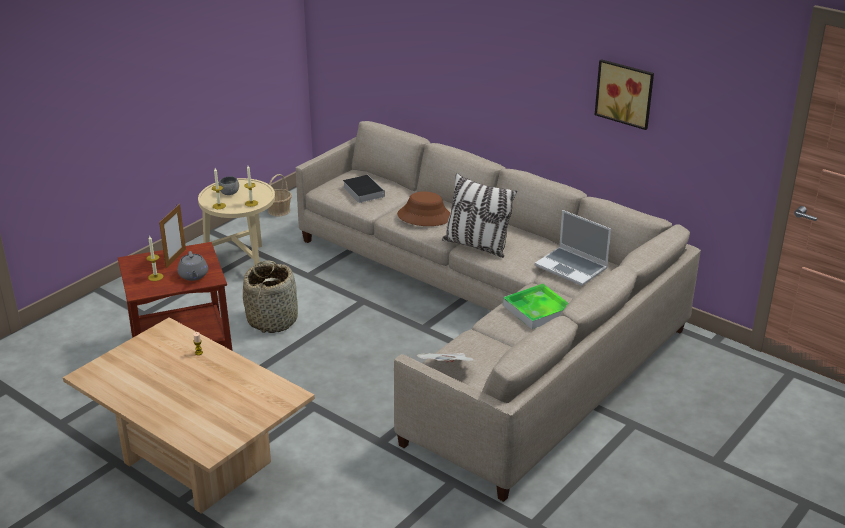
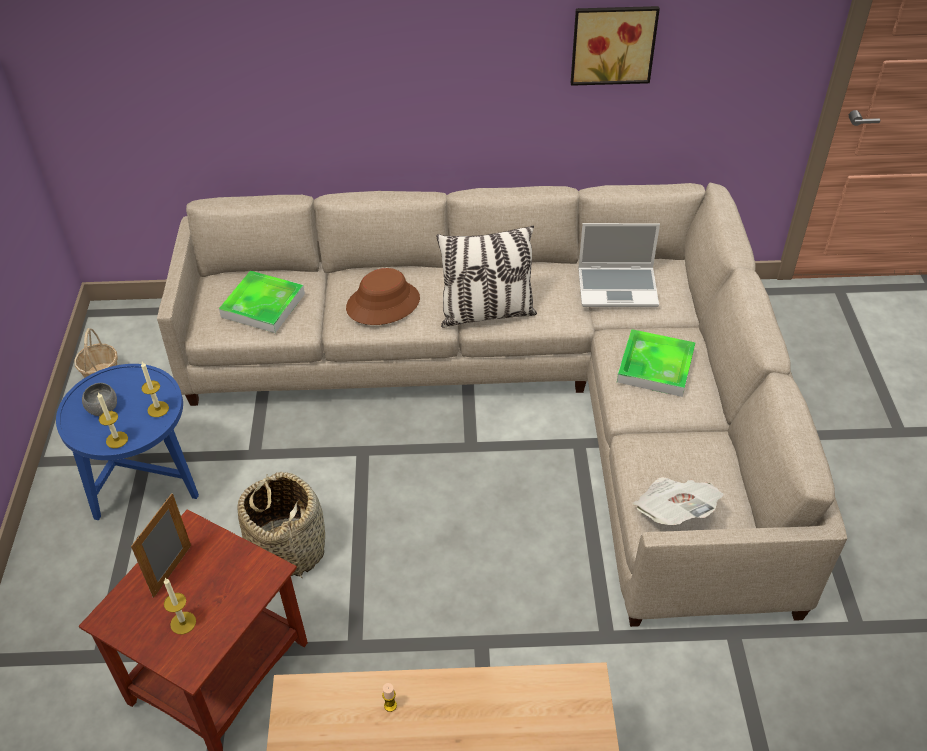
camera: 40 degrees left, 15 degrees up
picture frame [159,204,186,268] -> picture frame turned 135 degrees counterclockwise [131,493,191,598]
grey teapot [177,251,208,281] -> none
beige side table [198,178,275,273] -> blue side table [56,364,199,520]
book [343,175,385,203] -> tray [219,271,305,333]

